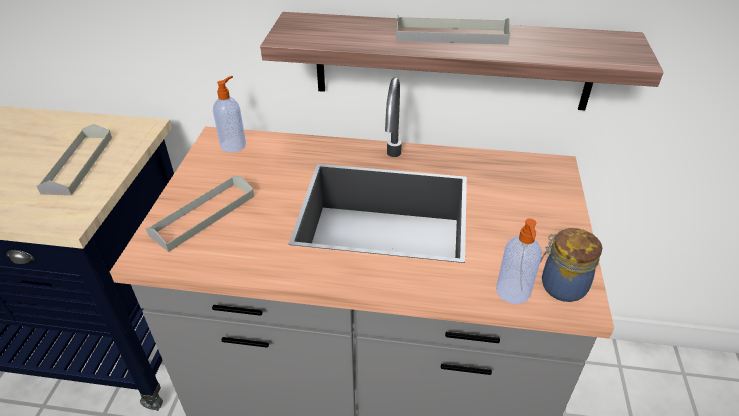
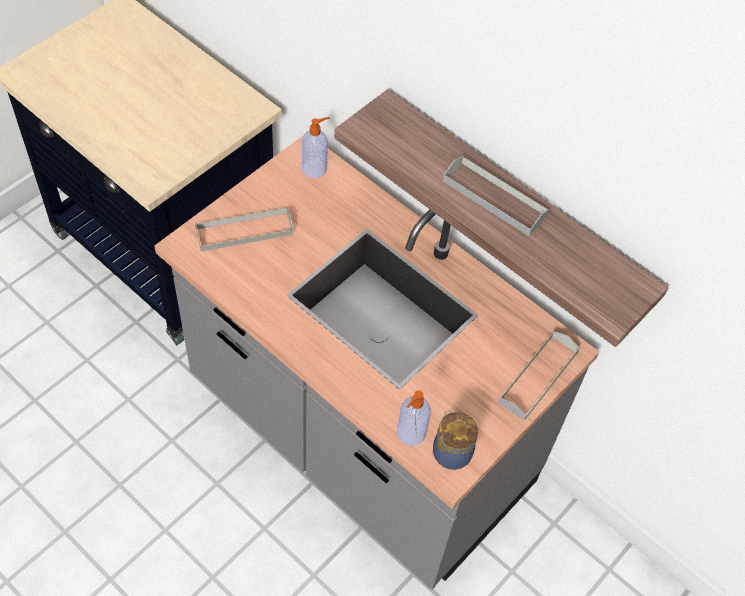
camera: 30 degrees right, 15 degrees up
grey tray [36,124,112,196] -> grey tray moved to [498,331,580,421]

